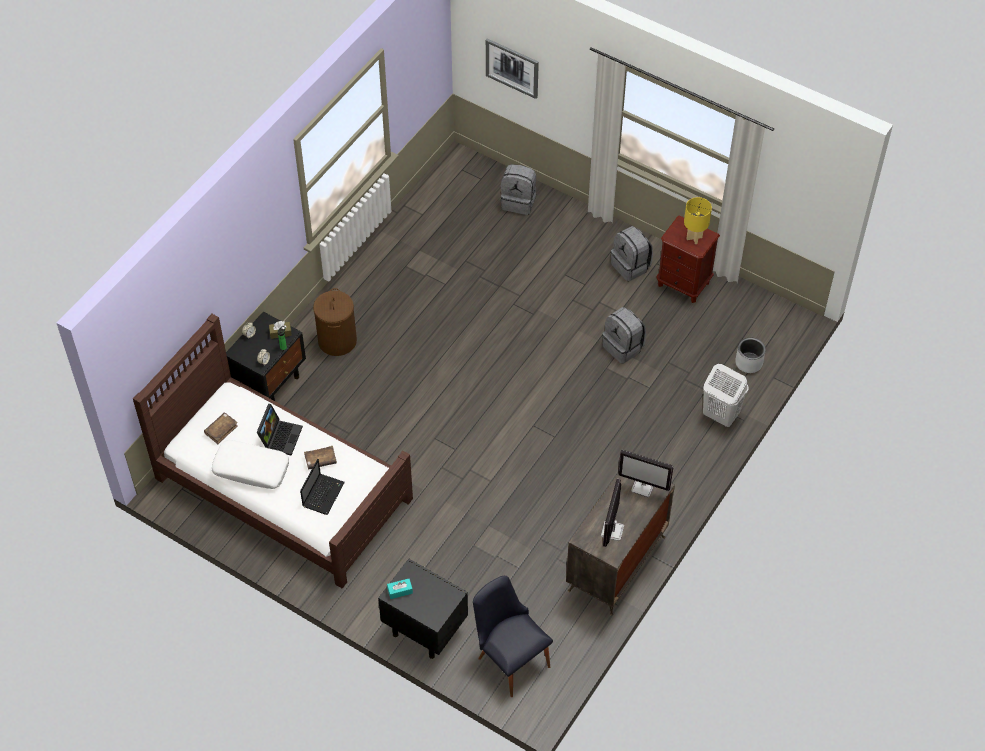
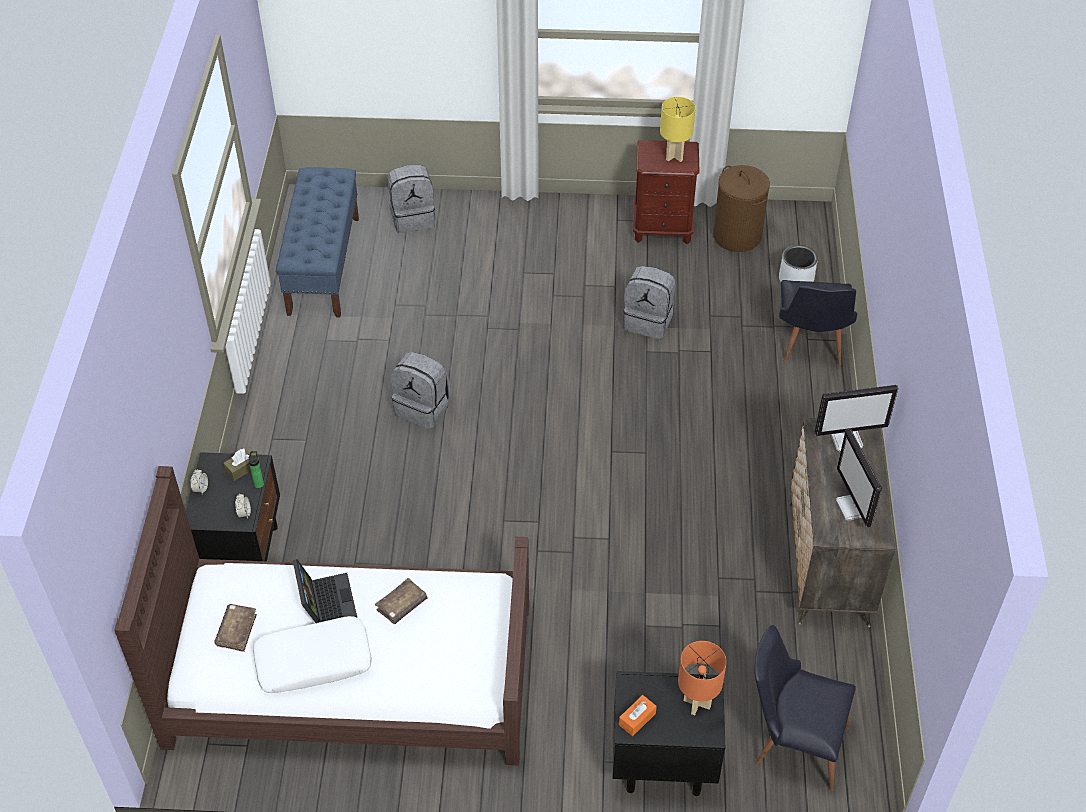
camera: 30 degrees left, 5 degrees down
laptop [300,459,345,515] -> none
brown laundry basket [313,288,357,356] -> brown laundry basket moved to [713,165,770,252]
turquoise tissue box [387,579,413,599] -> orange tissue box [619,695,657,736]
picture [486,39,539,99] -> none
grey backpack [611,226,653,281] -> grey backpack moved to [391,352,450,429]
white laundry basket [703,364,749,427] -> black chair [779,280,857,366]
none -> blue bench [276,167,359,317]
none -> orange table lamp [678,641,727,715]

